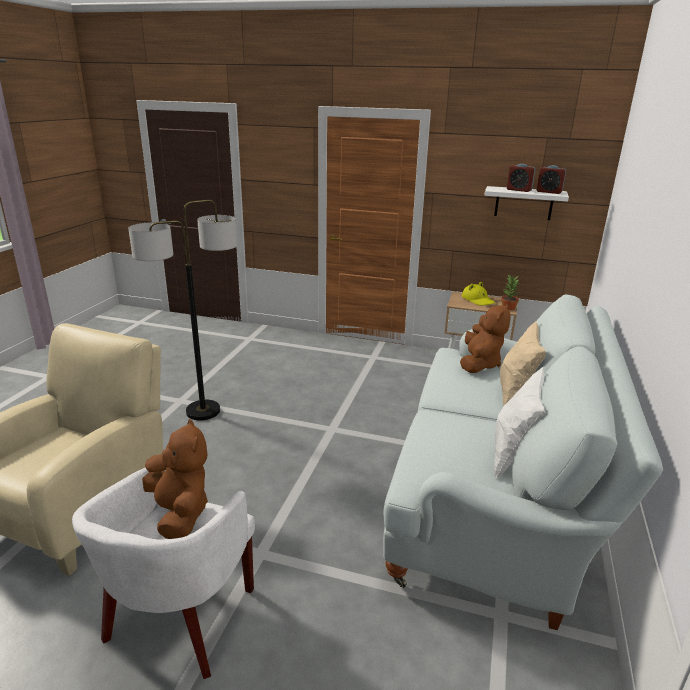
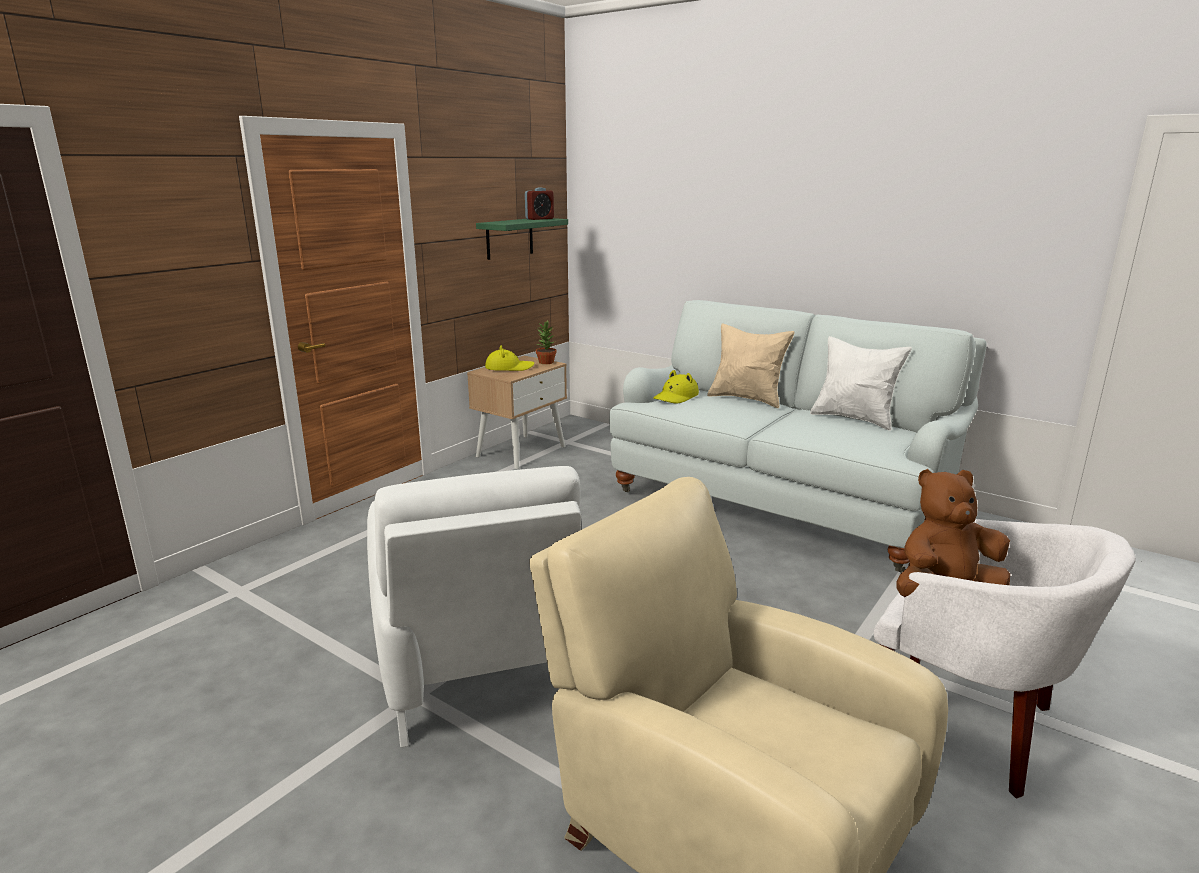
camera: 70 degrees left, 5 degrees down
floor lamp [128,200,237,420] -> white armchair [367,466,581,748]
brown plush toy [460,304,511,373] -> yellow hat [653,370,699,404]
white shelf [484,186,569,220] -> green shelf [476,218,568,260]
alarm clock [507,164,535,192] -> none

